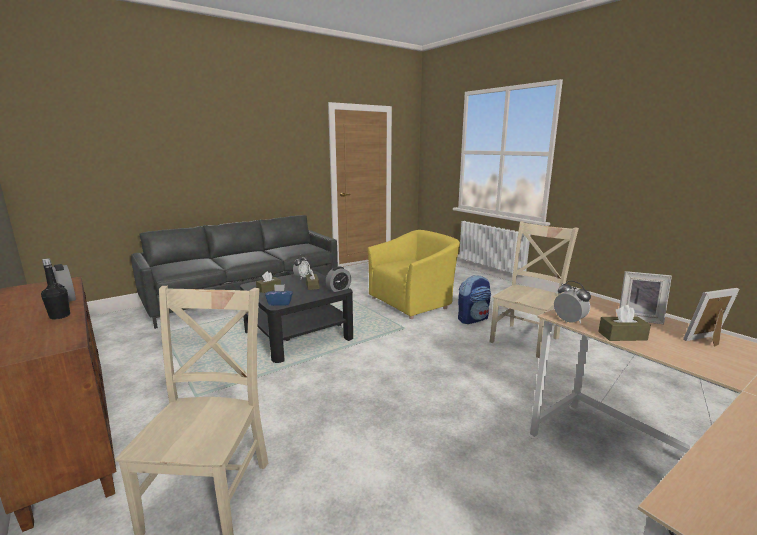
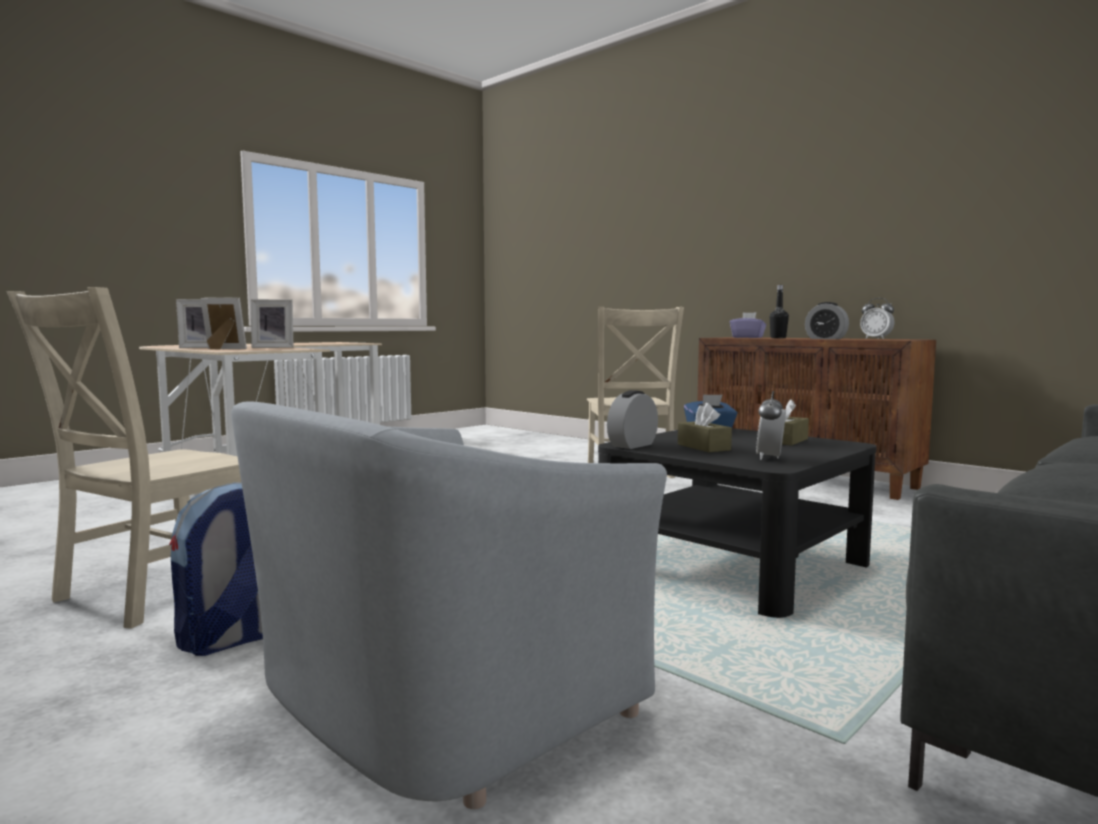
camera: 170 degrees right, 10 degrees down
yellow armchair [367,230,460,319] -> grey armchair [231,401,667,809]
alarm clock [554,281,591,324] -> alarm clock moved to [860,298,894,339]
brown tissue box [598,305,651,341] -> picture frame [251,299,294,348]
none -> purple tissue box [730,312,766,338]

